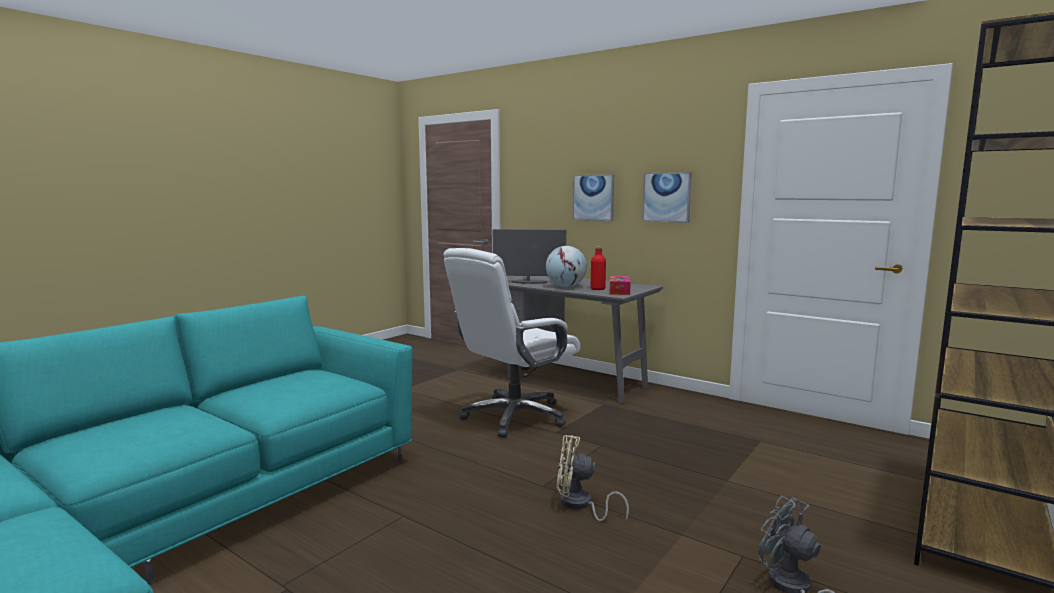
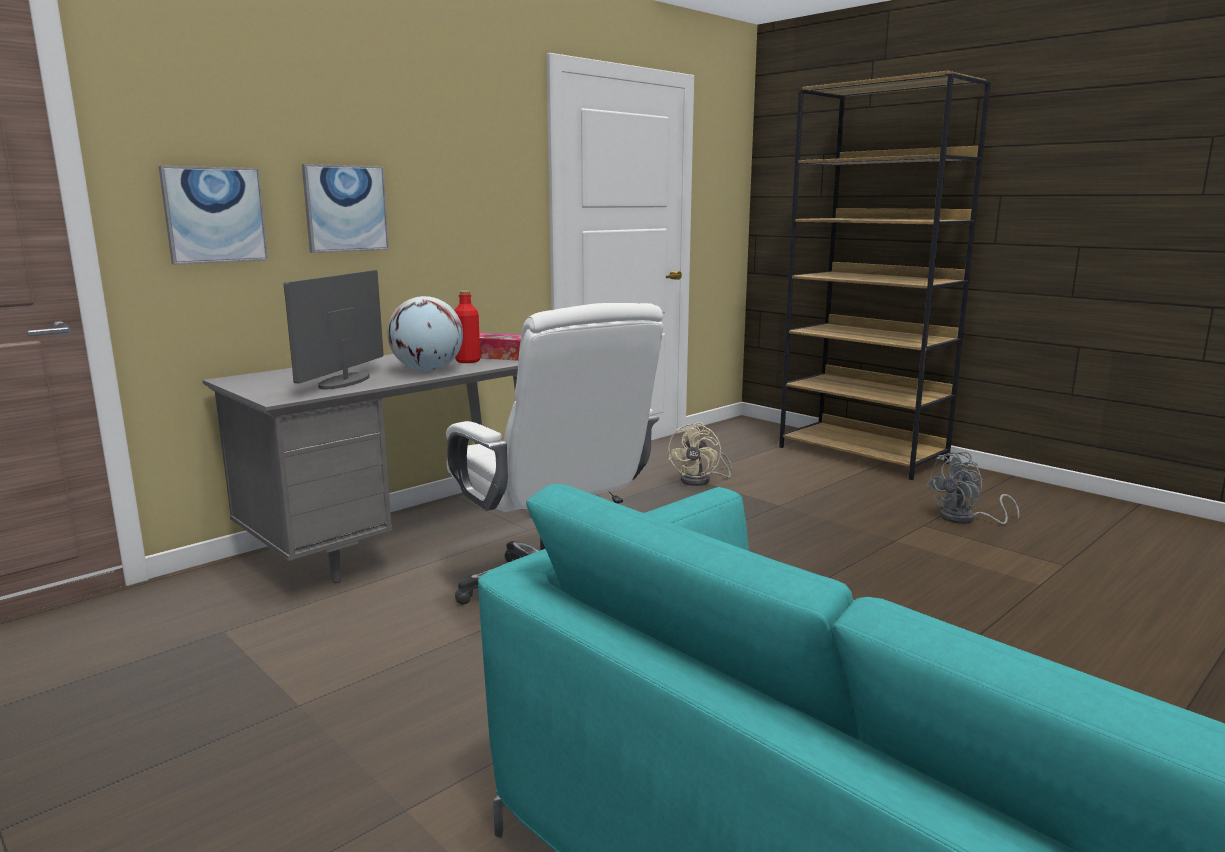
camera: 80 degrees left, 5 degrees up
beige fan [556,435,629,522] -> beige fan moved to [668,422,732,486]
picture [642,172,692,223] -> picture moved to [159,166,268,265]

